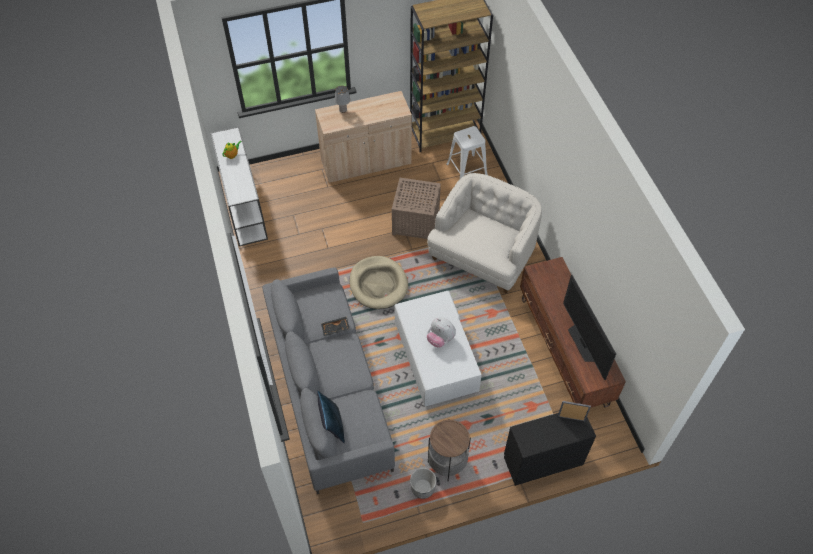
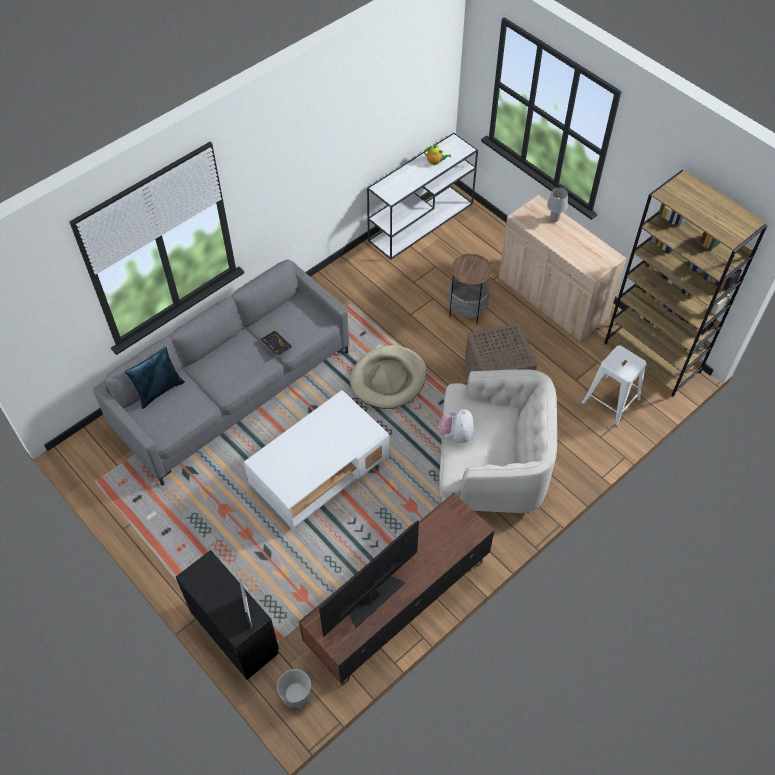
camera: 65 degrees right, 0 degrees up
planter [410,468,436,499] -> planter moved to [277,669,311,709]
plush toy [427,317,456,347] -> plush toy moved to [439,409,474,443]
side table [428,419,471,481] -> side table moved to [448,254,492,325]

